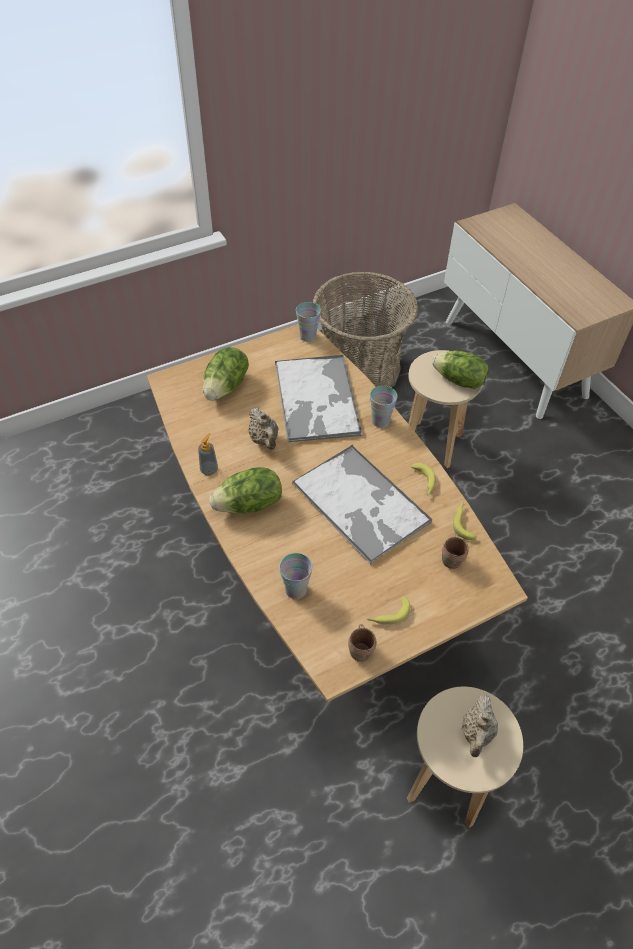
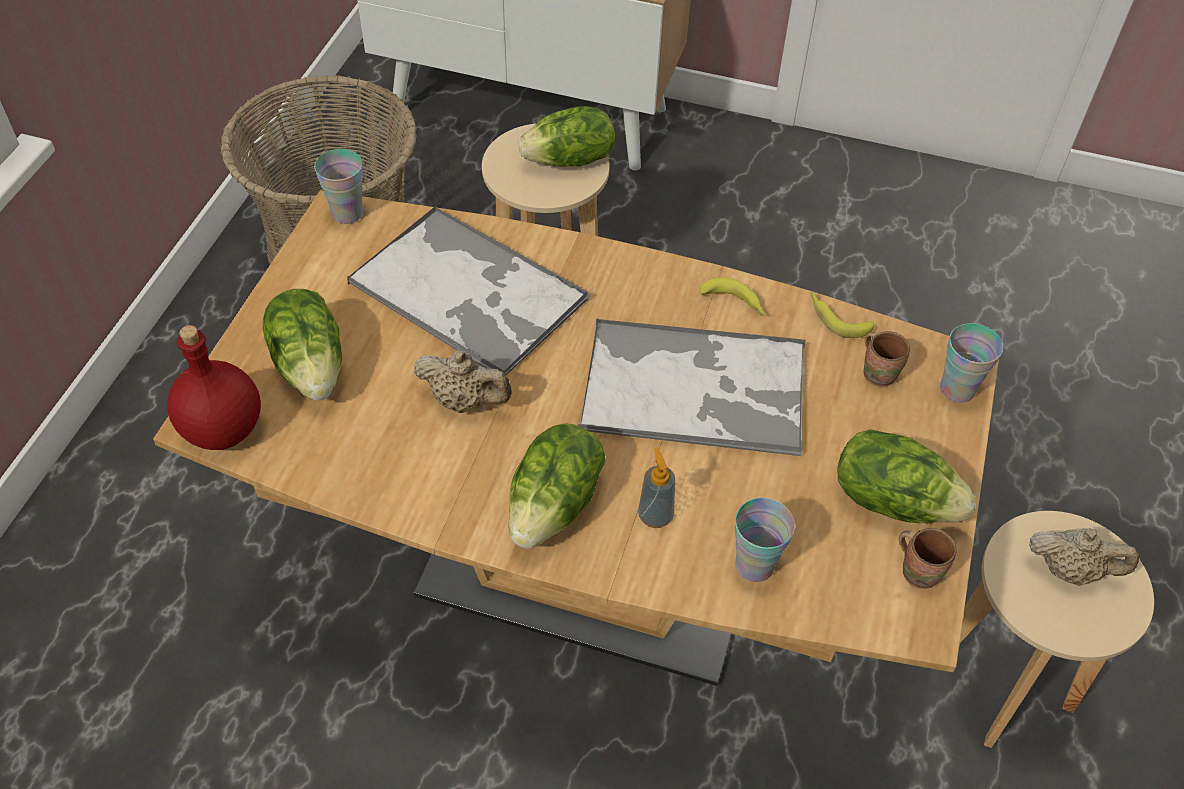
camera: 45 degrees left, 0 degrees up
soap dispenser [198,433,218,476] -> soap dispenser moved to [638,447,675,528]
banana [367,596,410,624] -> lettuce [837,429,976,523]
cup [370,385,397,428] -> cup moved to [940,323,1003,403]
beige teapot [461,695,498,757] -> beige teapot turned 45 degrees counterclockwise [1029,528,1139,586]
none -> red bottle [167,325,261,450]

